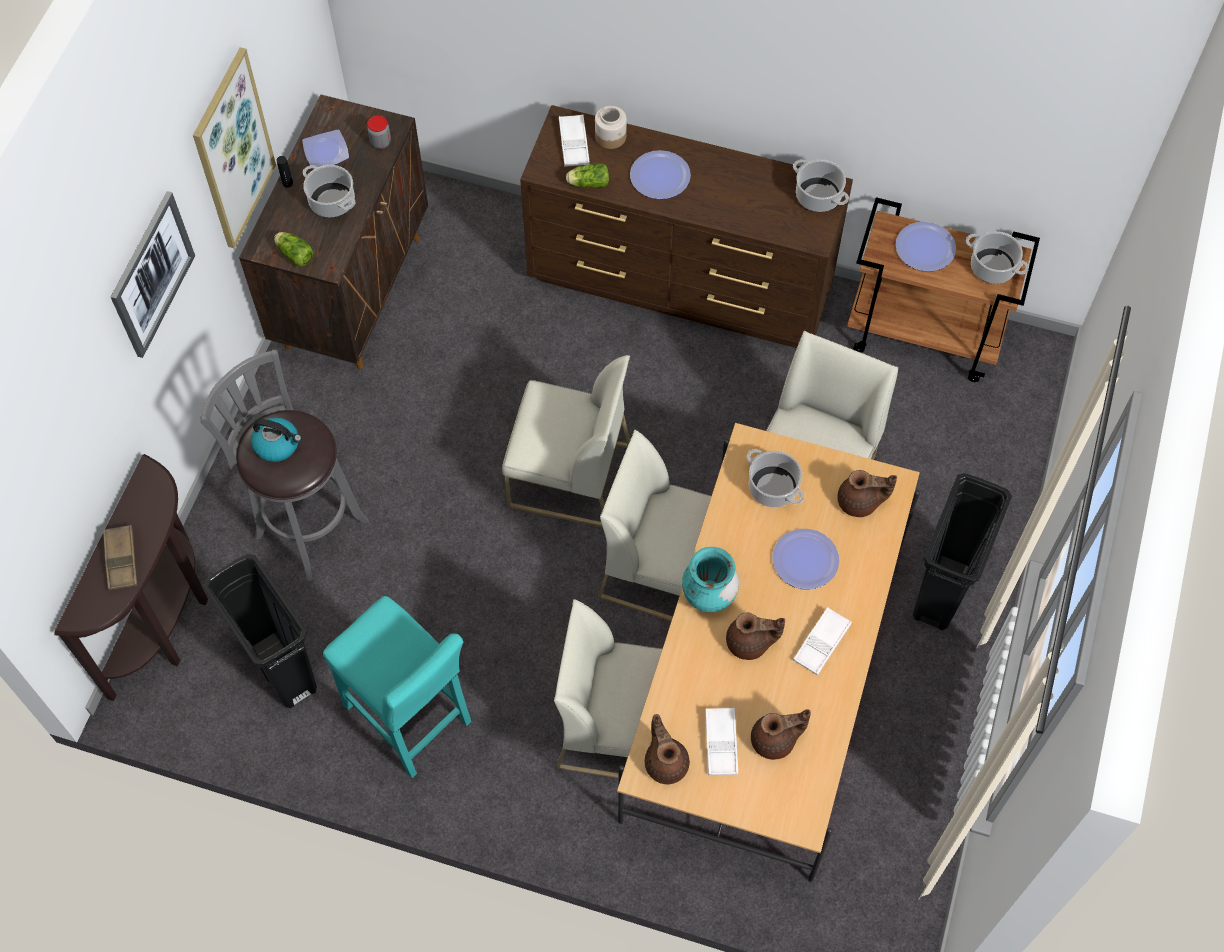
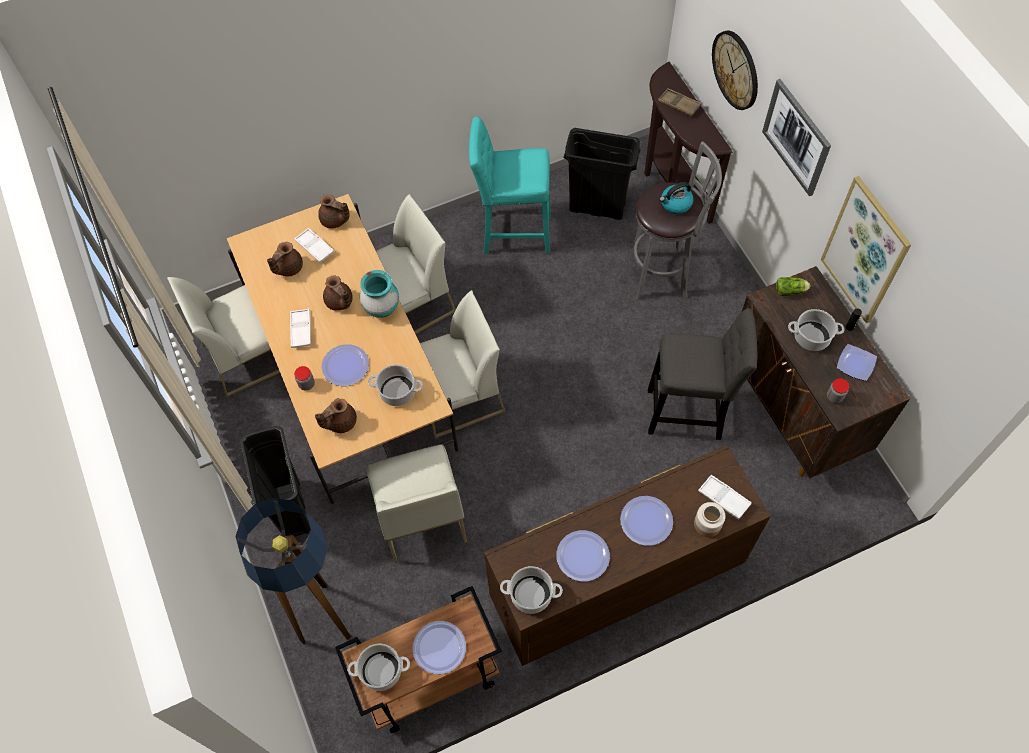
camera: 140 degrees right, 0 degrees up
white chair [502,355,630,528] -> white chair moved to [167,277,280,397]
lettuce [566,163,609,188] -> none
brown teapot [726,613,785,660] -> brown teapot turned 90 degrees counterclockwise [323,276,353,311]
none -> floor lamp [236,498,351,644]
none -> jar [294,366,315,391]
none -> plate [556,530,610,582]
none -> grey stool [648,308,757,440]
none -> wall clock [712,30,758,110]

